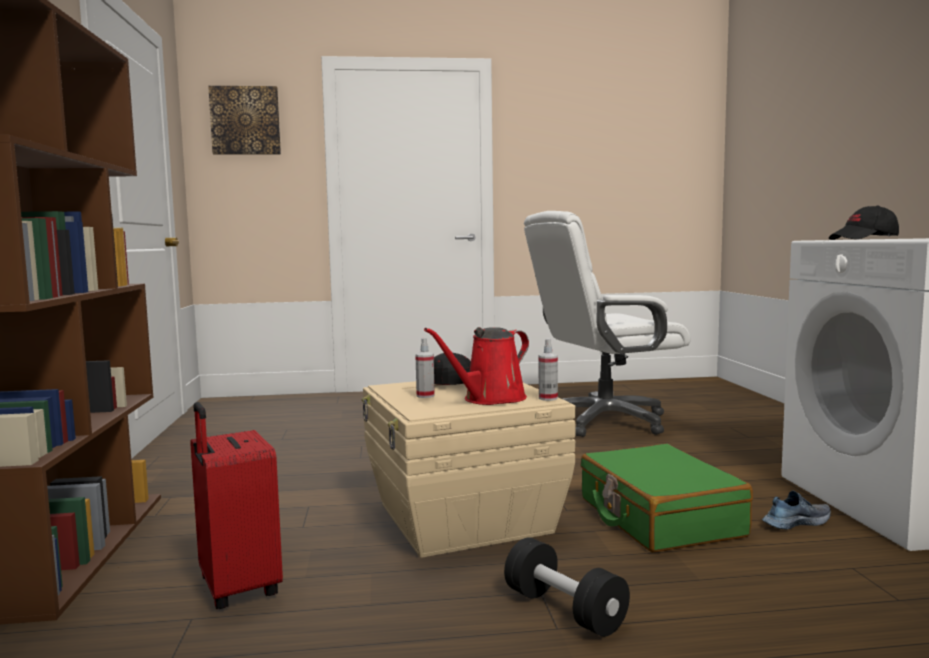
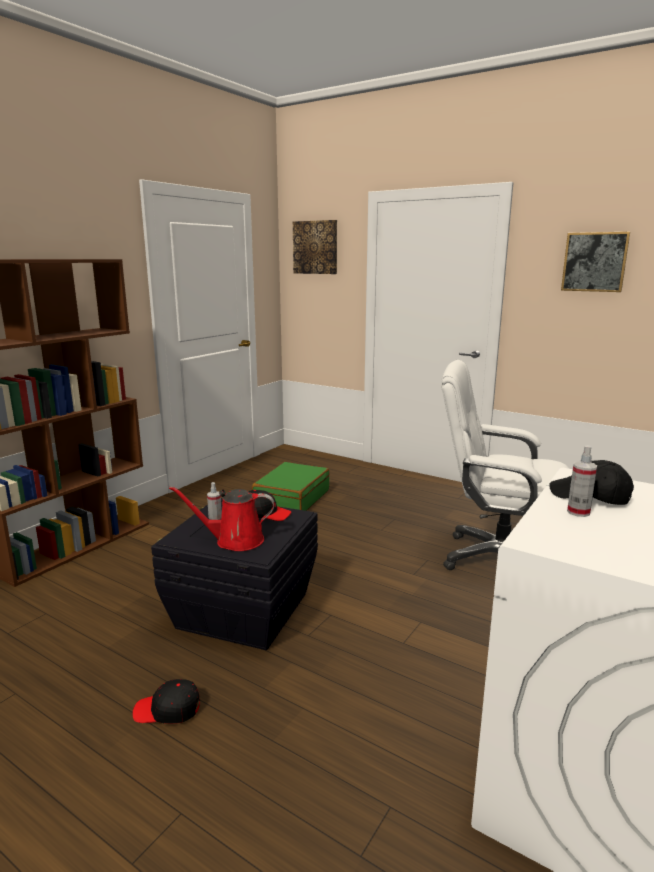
camera: 40 degrees right, 10 degrees up
red suitcase [190,402,283,609] -> none
beige storage box [362,381,576,558] -> black storage box [151,498,318,650]
black dumbbell [504,537,630,637] -> black cap [132,679,200,724]
spray bottle [539,338,558,401] -> spray bottle moved to [567,445,597,517]
green suitcase [581,444,753,552] -> green suitcase moved to [252,462,329,511]
shoe [762,491,831,530] -> none
none -> picture [561,232,630,292]

